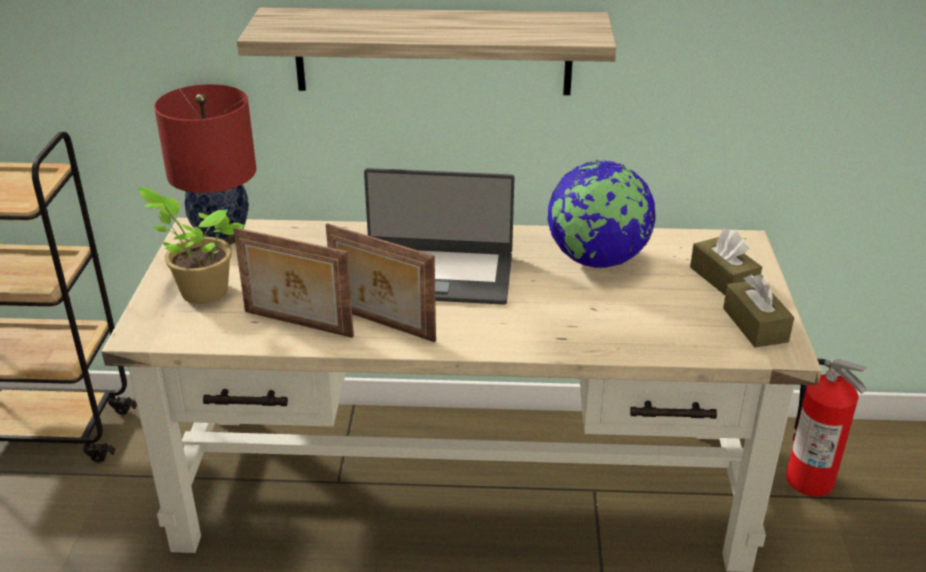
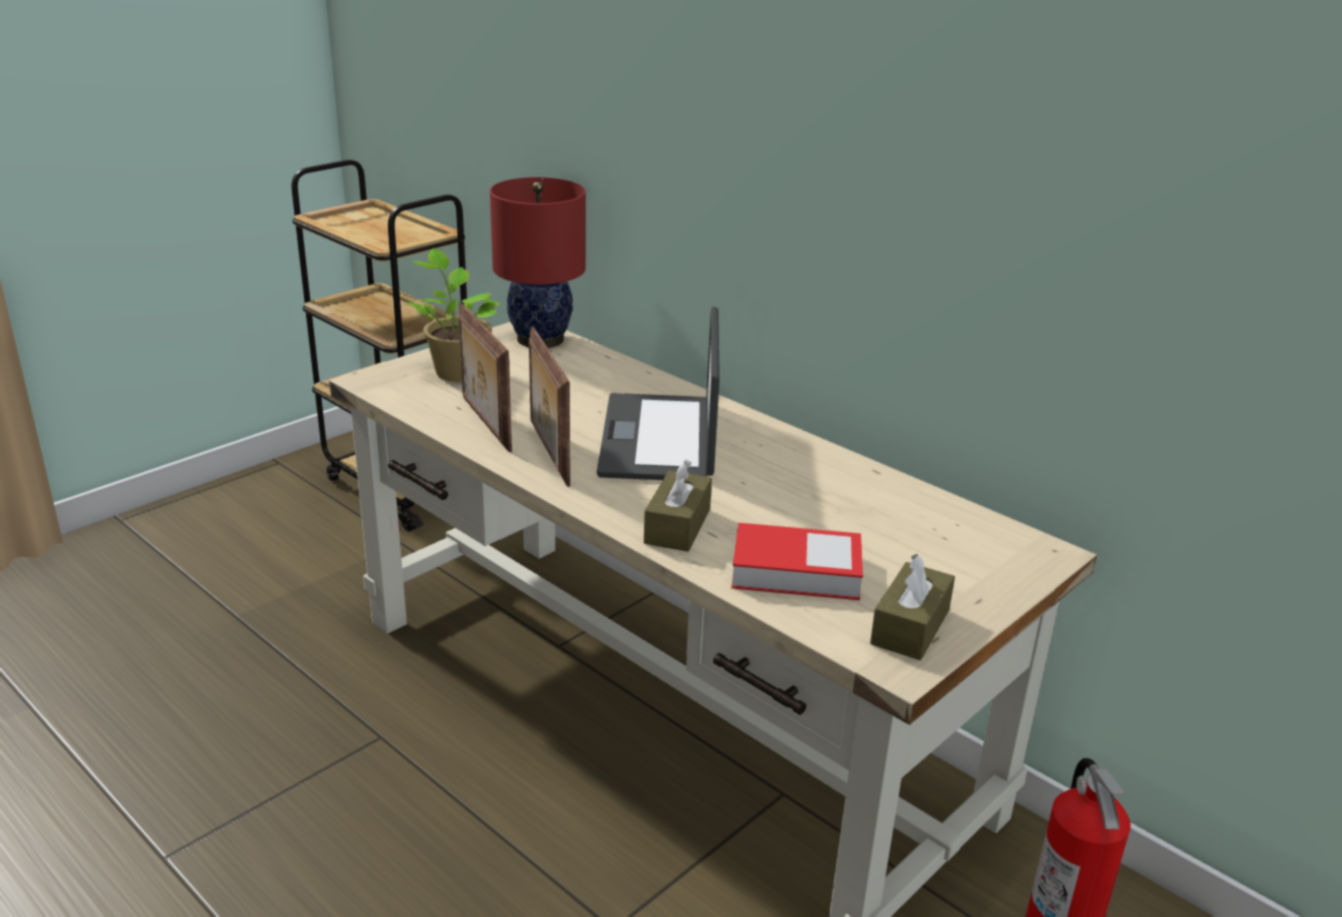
camera: 40 degrees right, 5 degrees down
shelf [237,7,616,95] -> none
laptop [364,168,515,305] -> laptop turned 45 degrees clockwise [597,307,720,480]
globe [547,160,656,268] -> none
brown tissue box [690,229,762,295] -> brown tissue box moved to [644,460,712,552]
none -> book [731,523,863,600]

